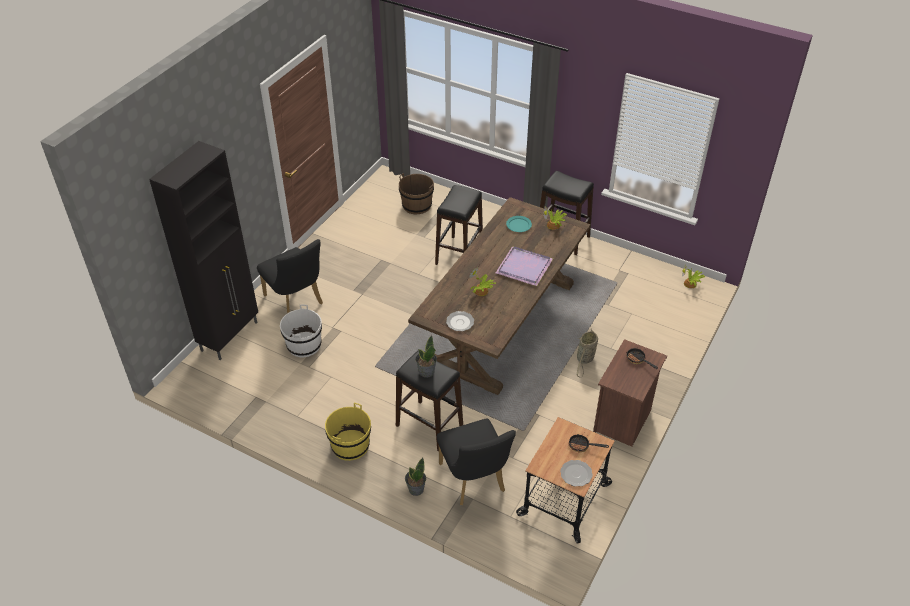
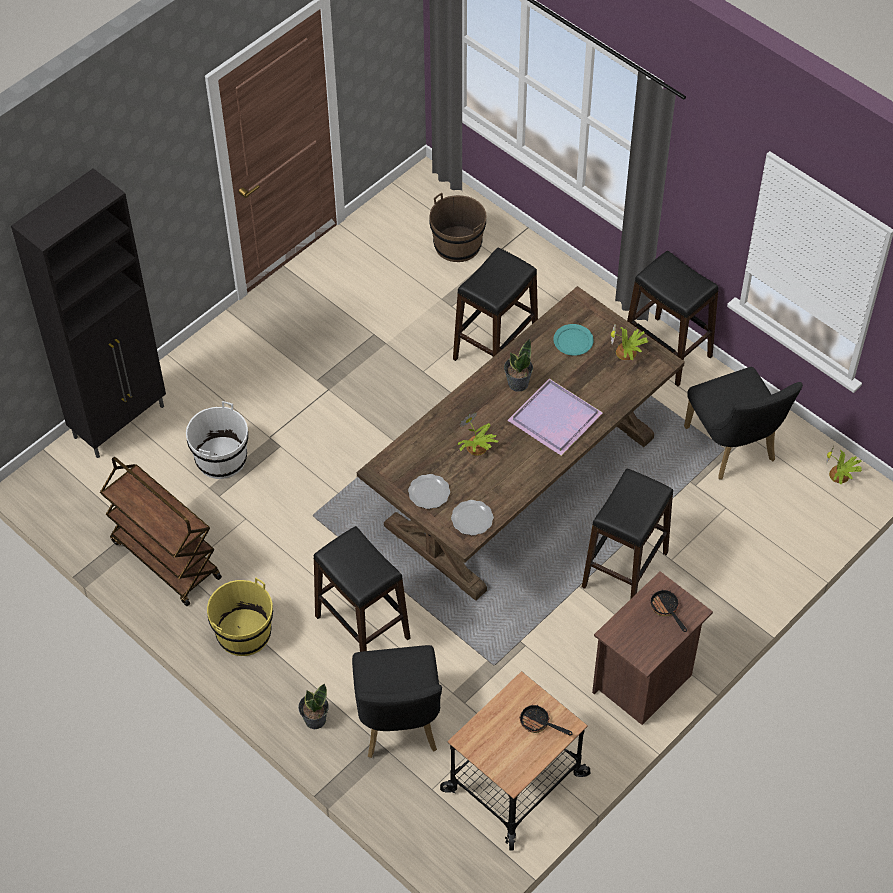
camera: 15 degrees right, 10 degrees up
black chair [257,239,323,313] -> black chair moved to [684,367,803,479]
potted plant [415,335,437,378] -> potted plant moved to [504,339,533,392]
plate [560,460,593,487] -> plate moved to [451,500,494,536]
basket [577,328,598,377] -> black stool [582,469,673,599]
none -> brown cart [100,457,222,606]

